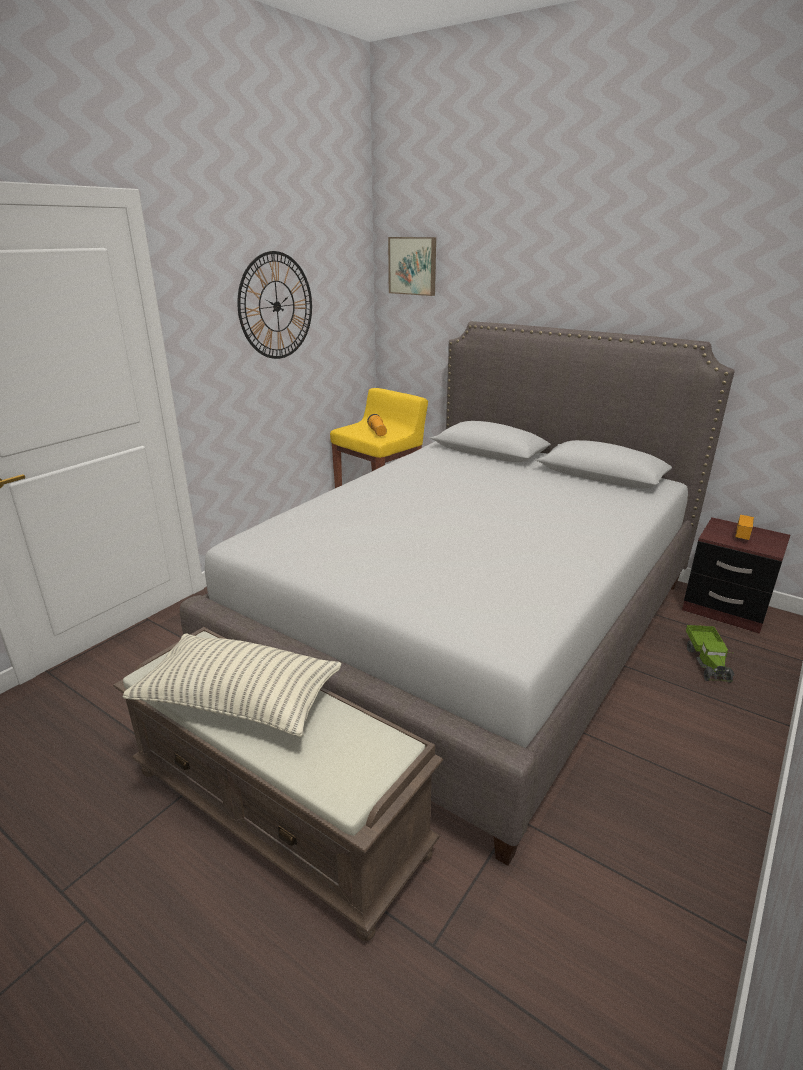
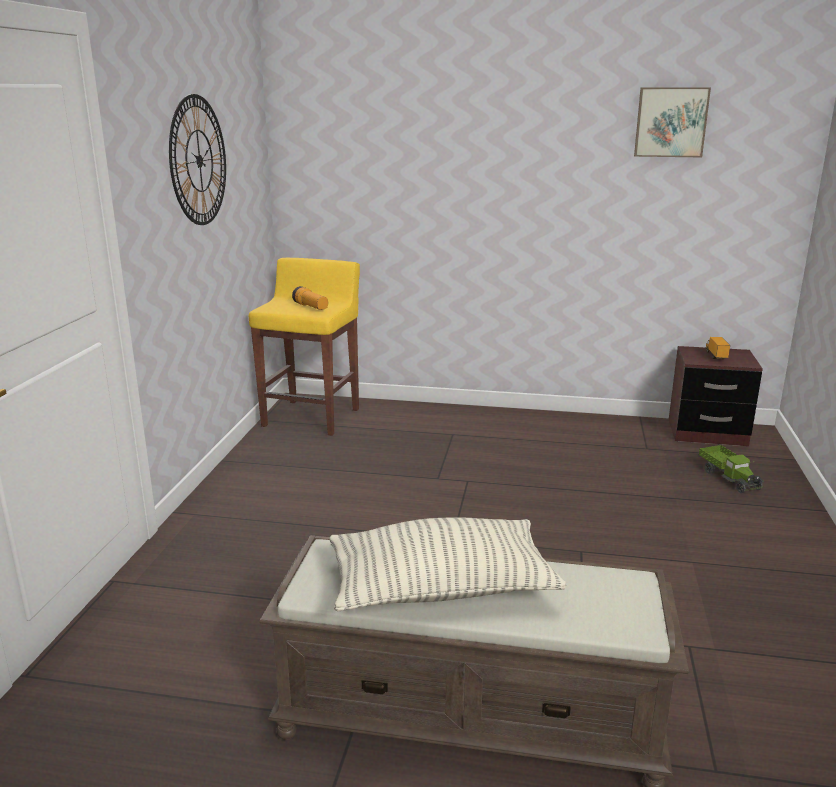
camera: 25 degrees left, 5 degrees down
grey bed [180,321,735,866] -> none
picture [388,237,436,296] -> picture moved to [634,87,711,157]

